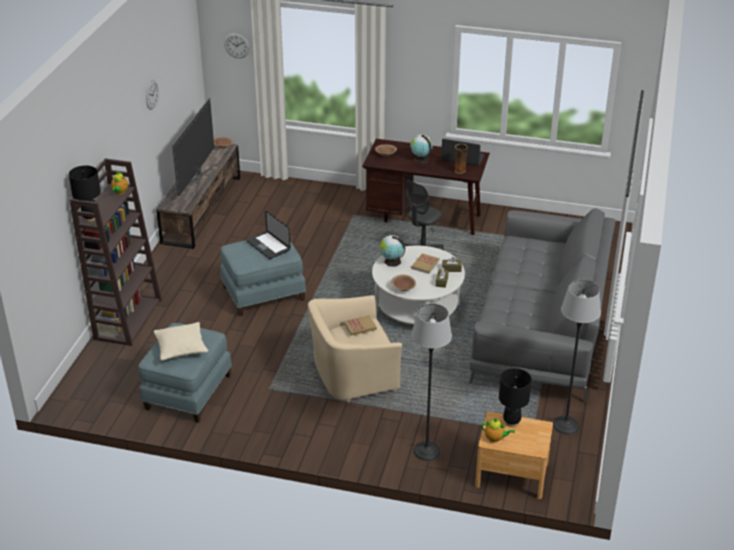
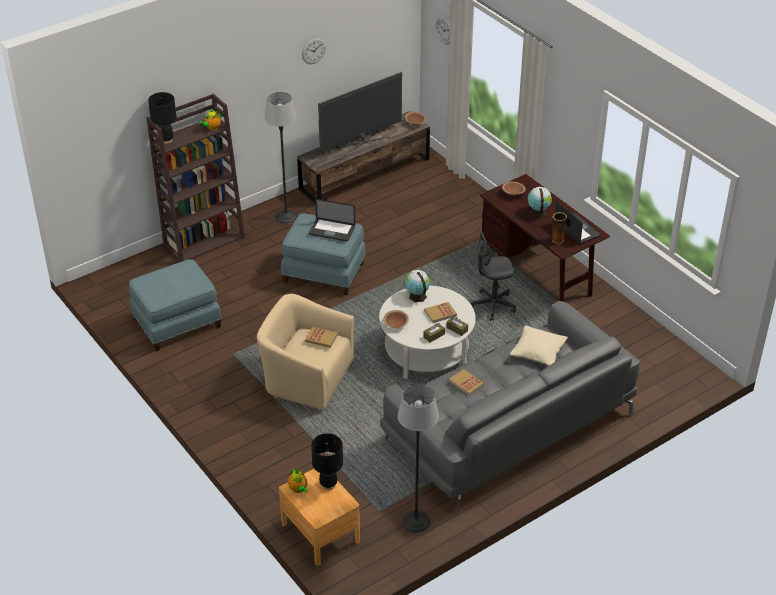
camera: 40 degrees right, 5 degrees up
beige pillow [154,322,208,360] -> beige pillow moved to [510,325,568,366]
laptop [246,210,291,259] -> laptop turned 75 degrees counterclockwise [309,199,355,242]
floor lamp [411,304,452,461] -> floor lamp moved to [264,92,297,224]
none -> book [449,369,484,396]

